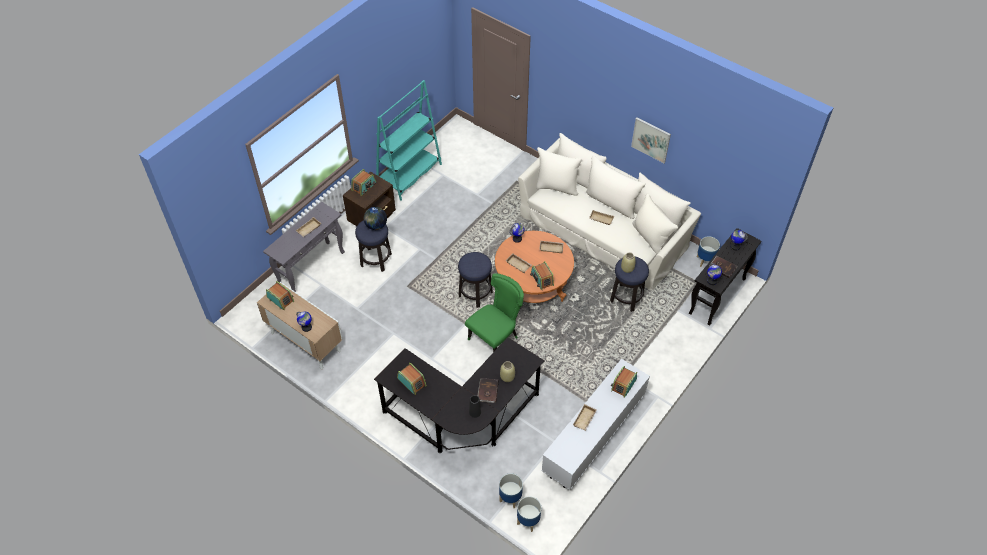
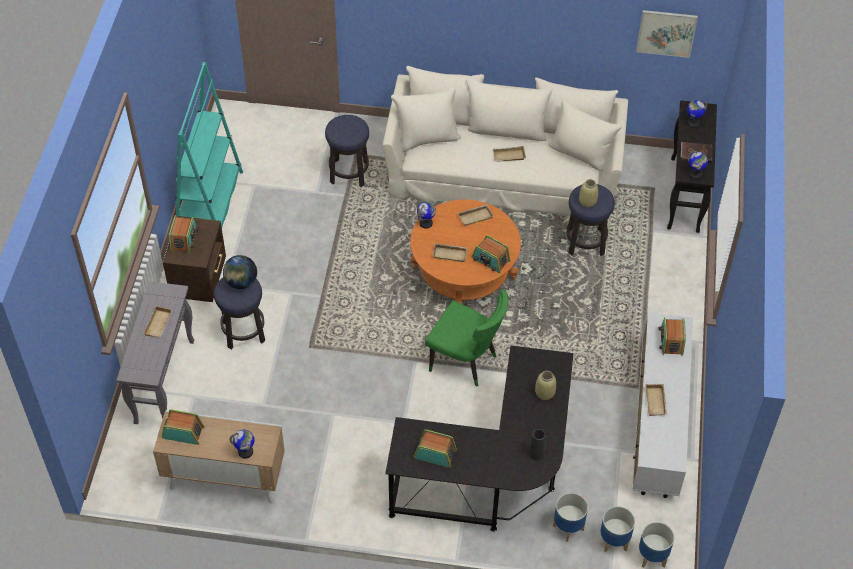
camera: 30 degrees left, 0 degrees up
stool [458,252,493,308] -> stool moved to [325,115,369,187]
green chair [465,273,524,352] -> green chair turned 105 degrees clockwise [425,289,508,387]
brown book [477,378,499,403] -> none
picture [631,118,671,163] -> picture moved to [636,10,698,58]
planter [697,236,720,267] -> planter moved to [553,493,588,542]

